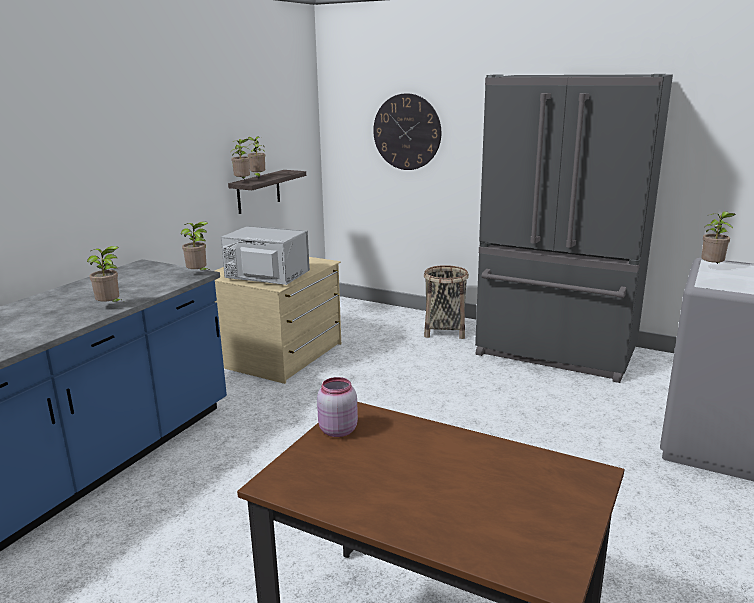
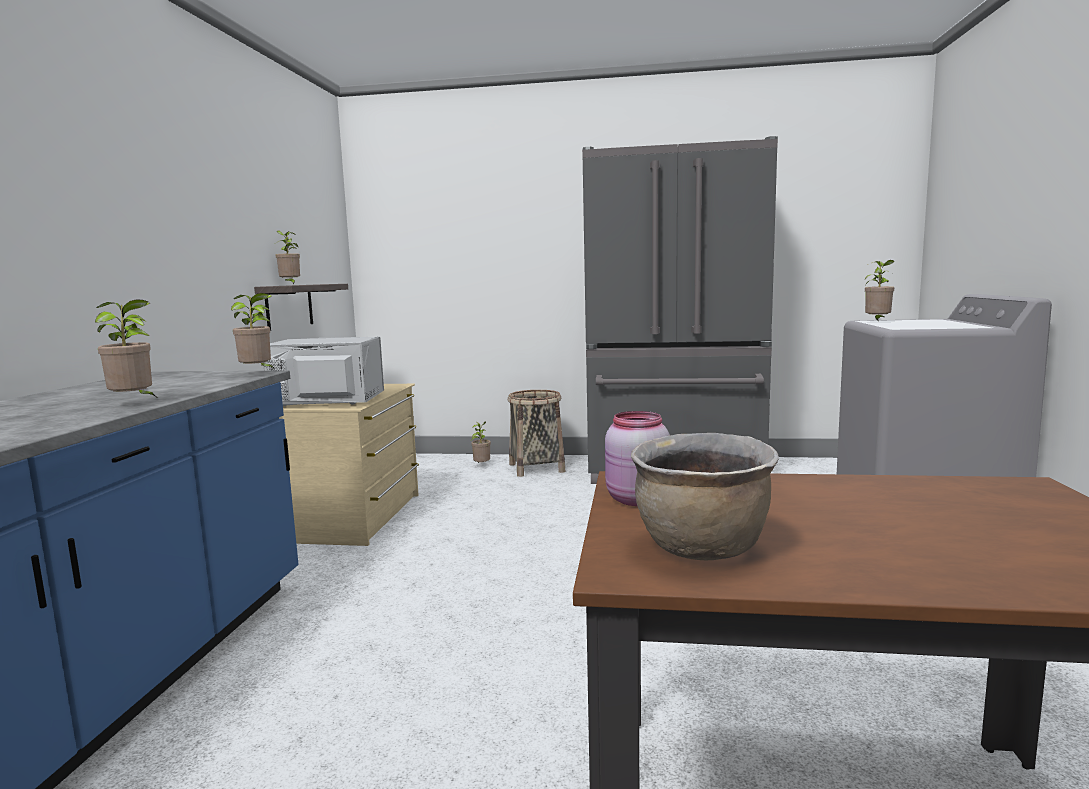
camera: 20 degrees left, 10 degrees down
potted plant [230,139,250,180] -> potted plant moved to [471,421,491,463]
wall clock [373,93,441,170] -> none
none -> brown cooking pot [631,433,779,560]

